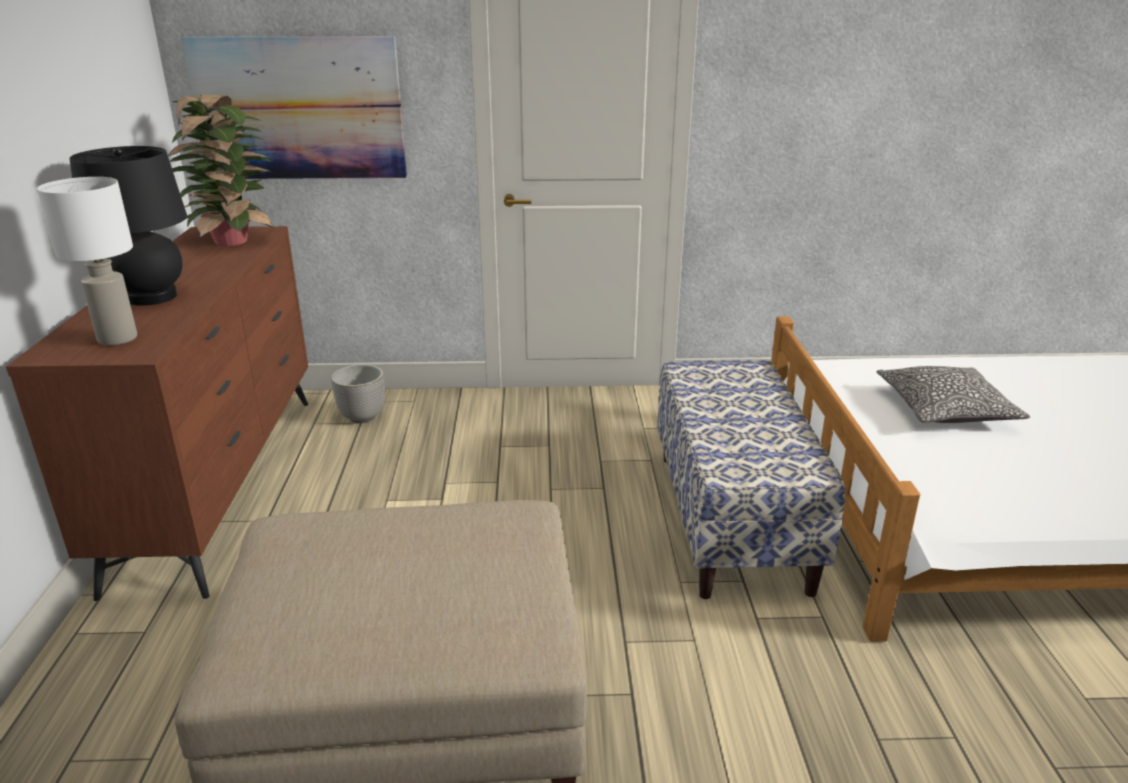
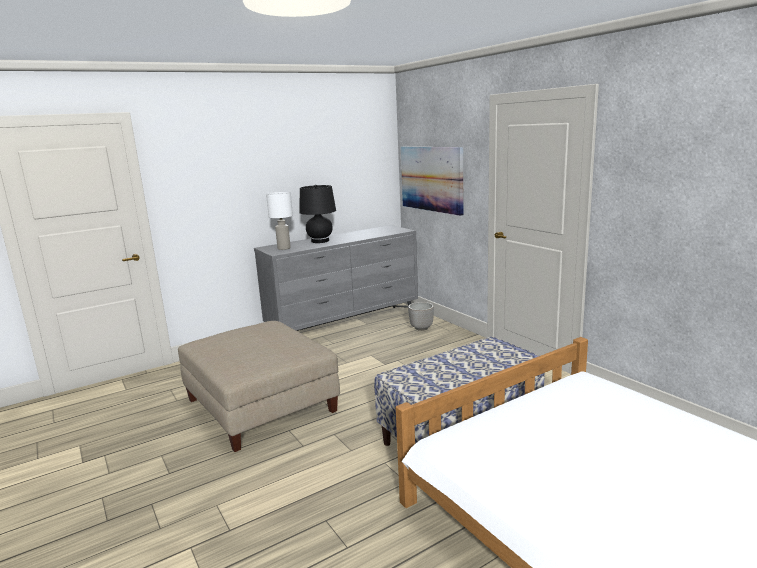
camera: 60 degrees right, 10 degrees down
brown dresser [6,226,308,601] -> grey dresser [254,225,418,331]
potted plant [168,95,273,246] -> none
pillow [877,366,1030,423] -> none

